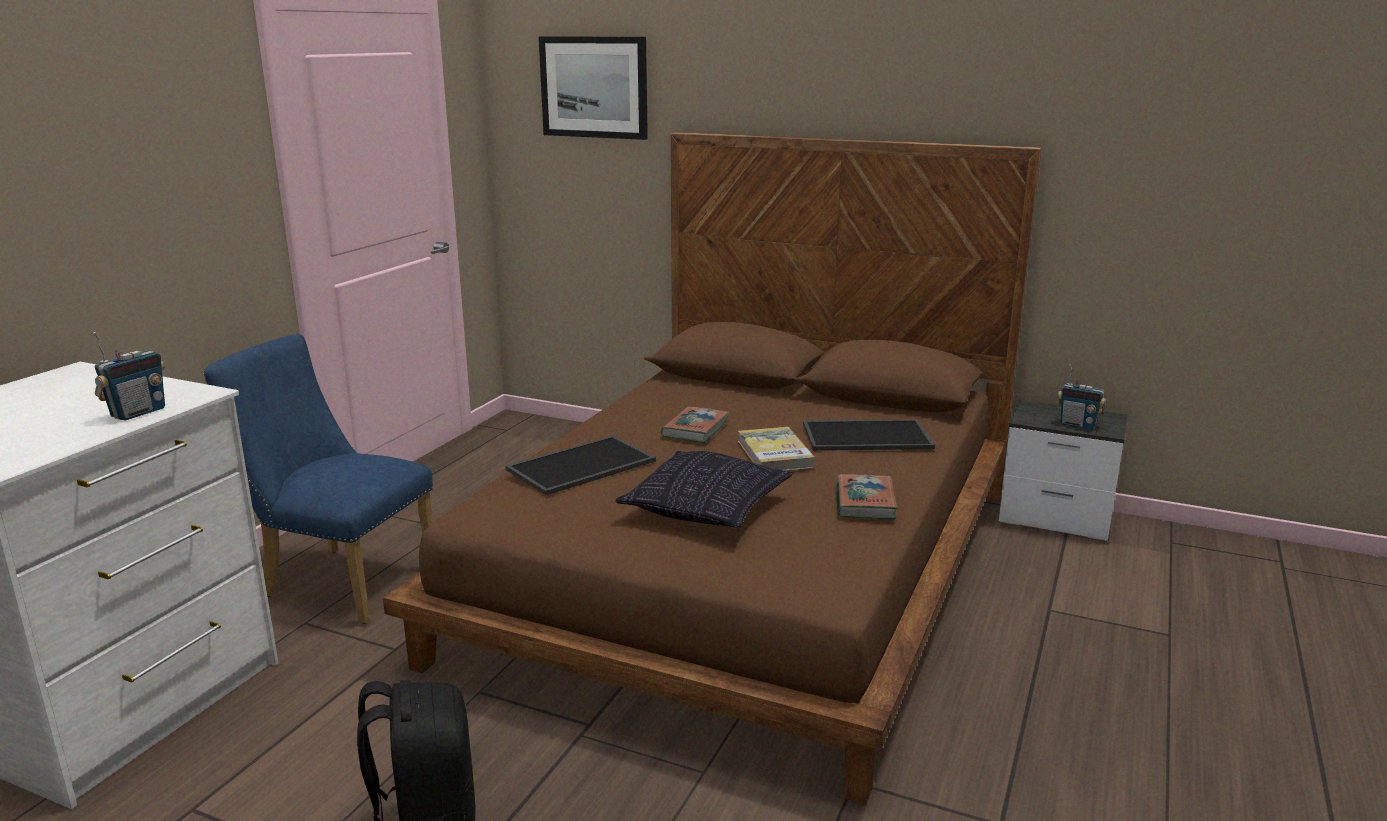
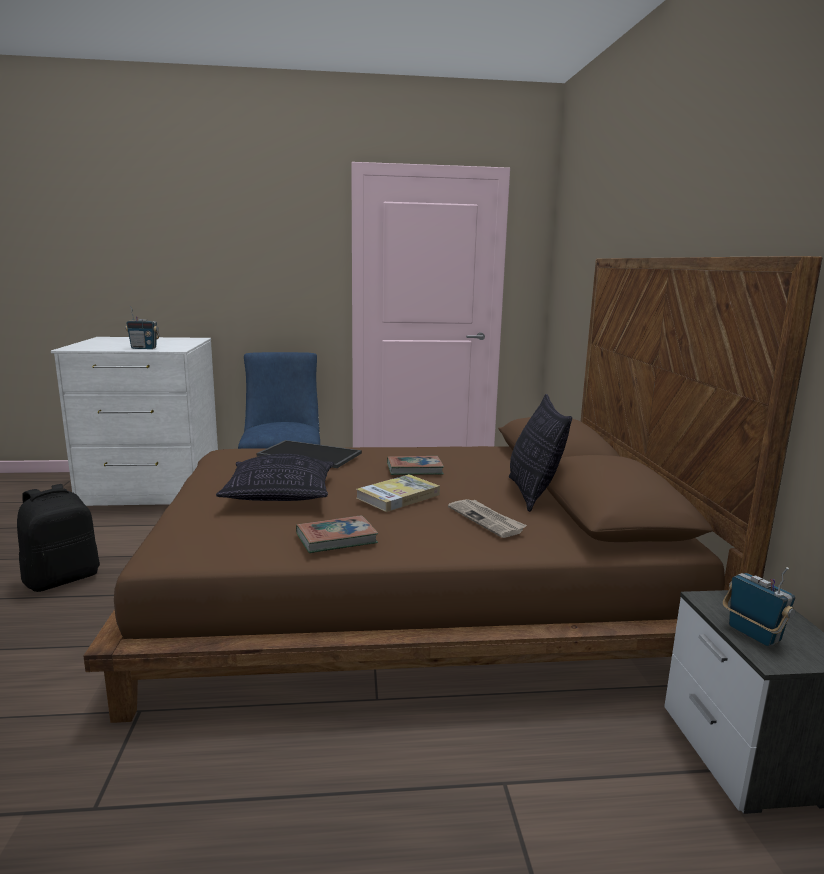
camera: 60 degrees right, 5 degrees down
picture [539,36,648,140] -> none
tray [803,419,935,451] -> newspaper [448,499,527,538]
radio [1057,364,1106,430] -> radio turned 150 degrees clockwise [723,567,795,646]
none -> pillow [509,394,572,512]

